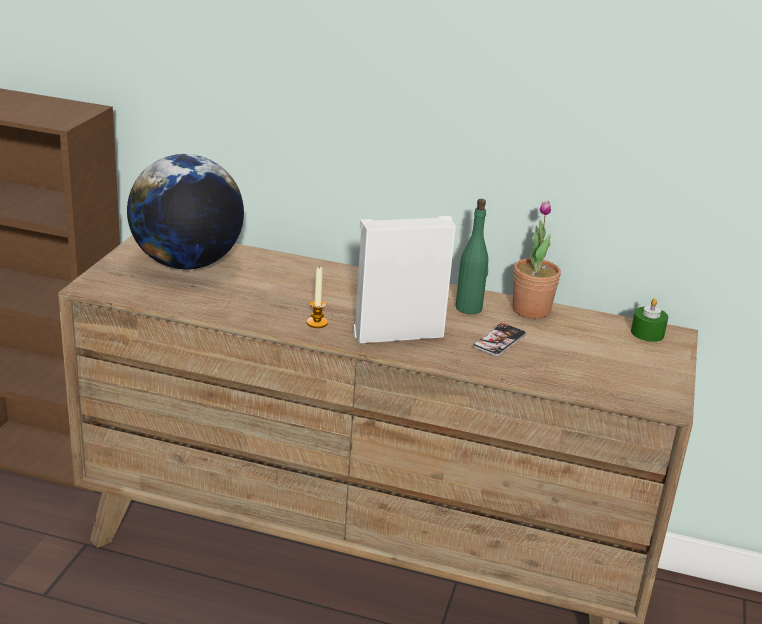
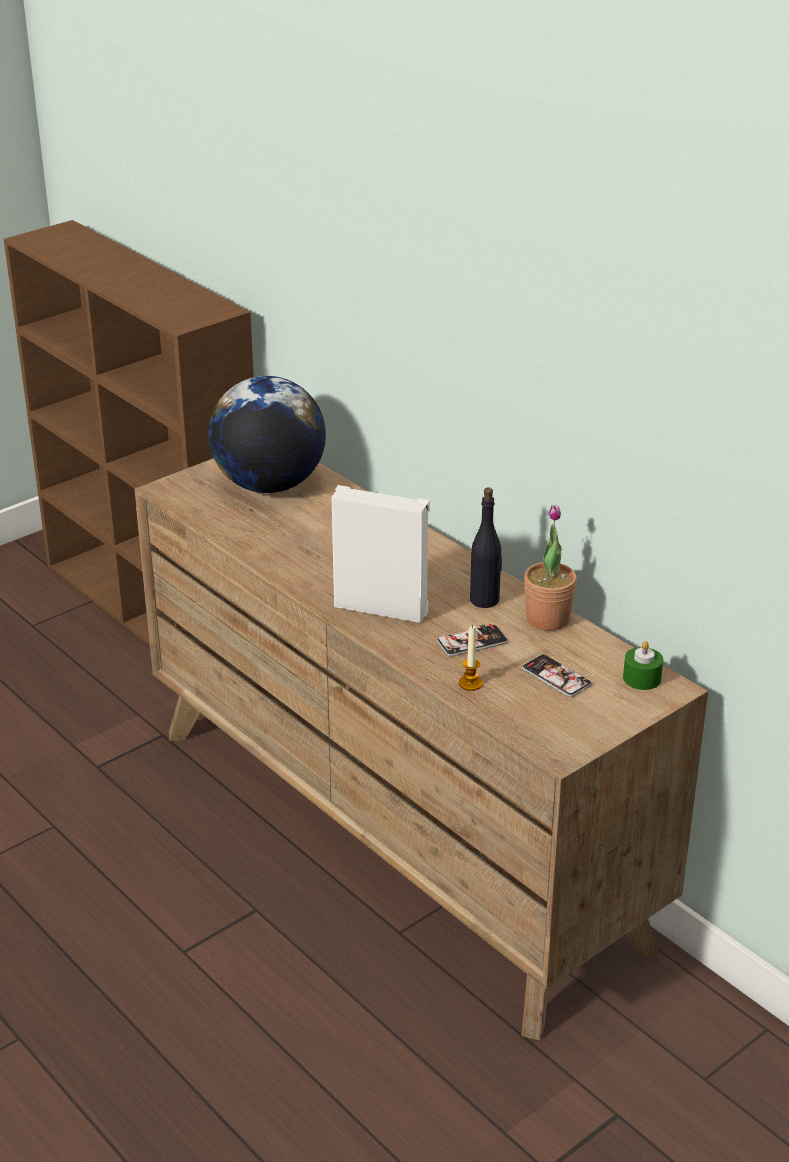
camera: 35 degrees right, 5 degrees up
candle [306,266,328,328] -> candle moved to [459,625,483,691]
green bottle [455,199,488,314] -> black bottle [470,487,502,608]
none -> phone [522,654,592,697]

